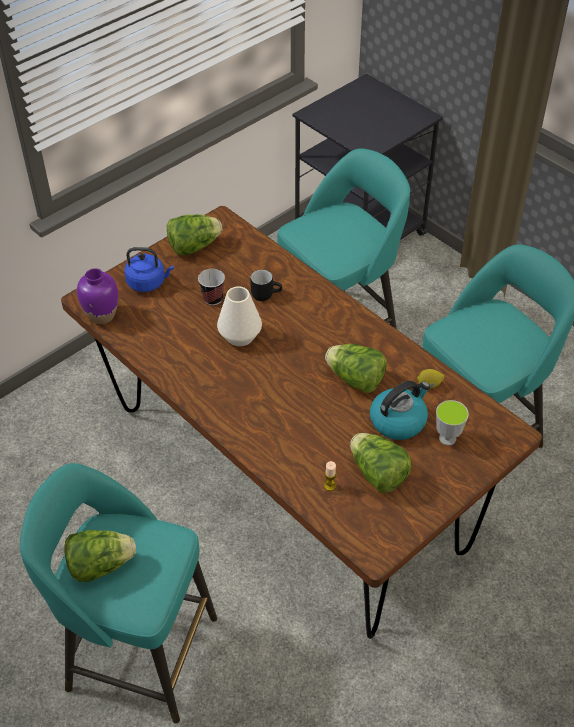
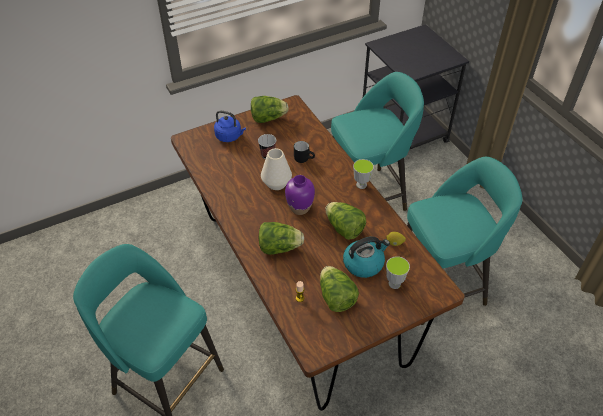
camera: 15 degrees right, 0 degrees up
lettuce [64,530,136,582] -> lettuce moved to [259,222,304,255]
purple vase [77,268,118,324] -> purple vase moved to [285,175,315,215]
none -> cup [353,159,374,189]

